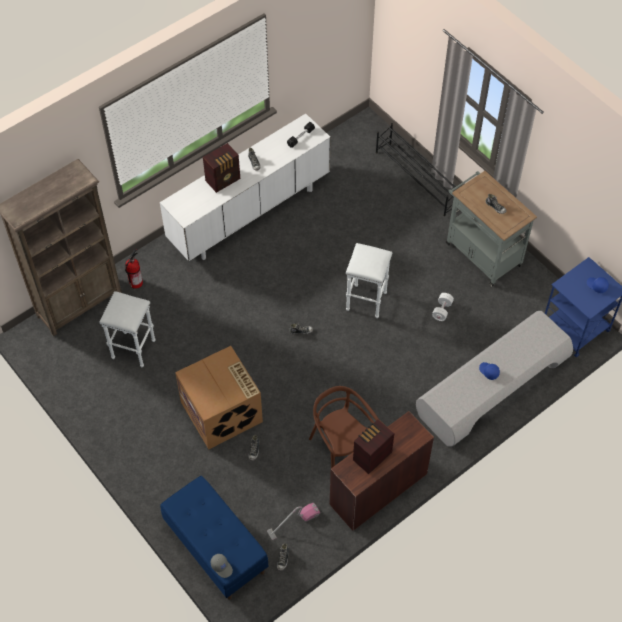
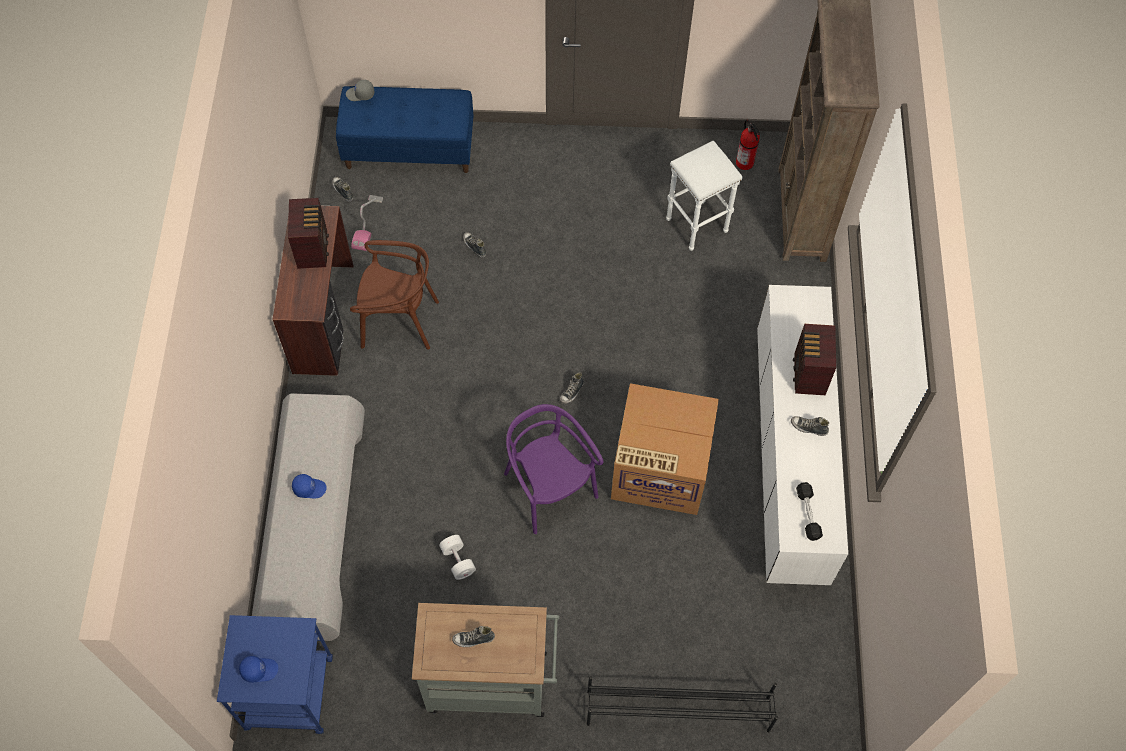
camera: 130 degrees right, 5 degrees up
fire extinguisher [125,249,143,289] -> fire extinguisher moved to [736,120,760,170]
cardboard box [175,346,263,449] -> cardboard box moved to [611,383,719,515]
white stool [346,243,392,318] -> purple chair [504,404,604,534]

